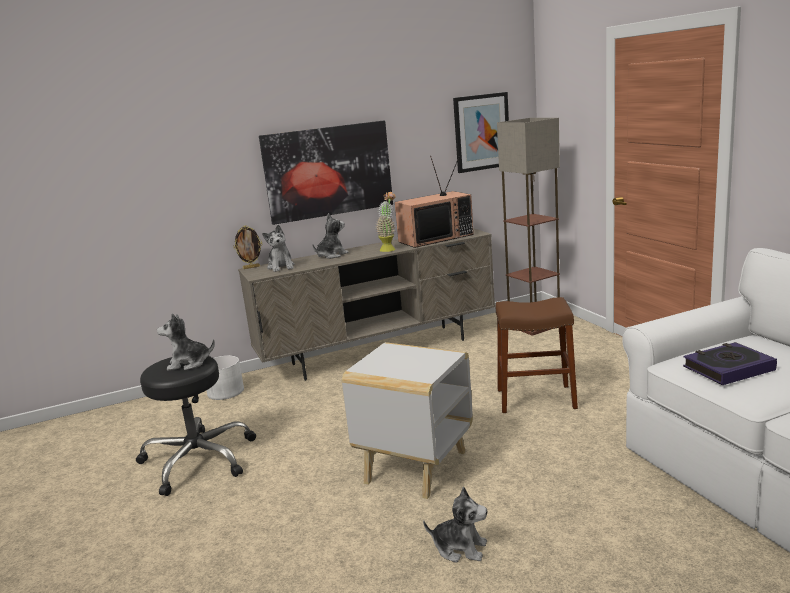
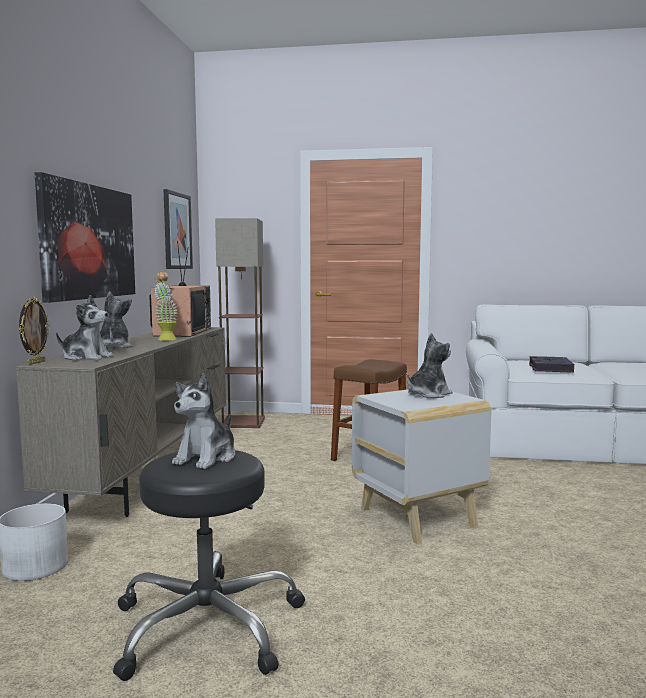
camera: 60 degrees left, 10 degrees down
plush toy [423,487,487,563] -> plush toy moved to [407,333,452,398]

